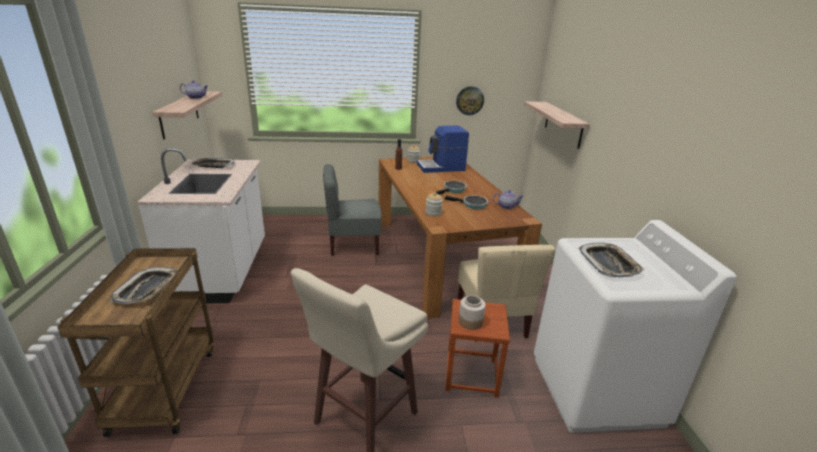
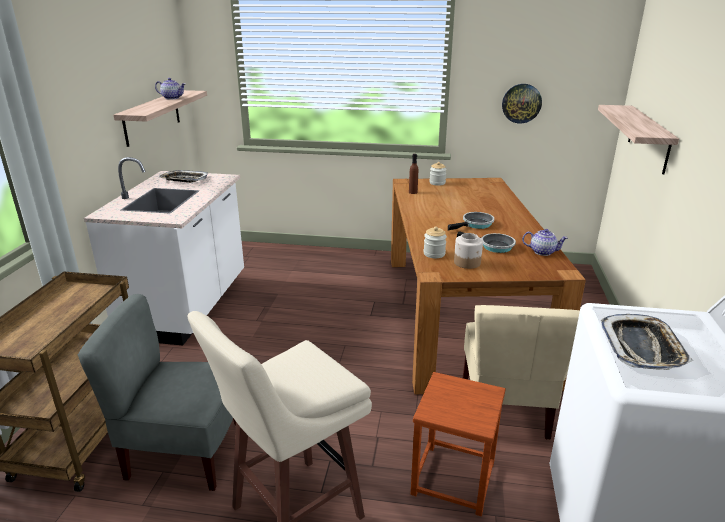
camera: 15 degrees right, 0 degrees up
tray [110,267,177,304] -> none
grey chair [323,164,382,256] -> grey chair moved to [78,294,236,491]
coffee machine [417,126,469,173] -> none
jar [458,295,486,330] -> jar moved to [454,233,483,269]

